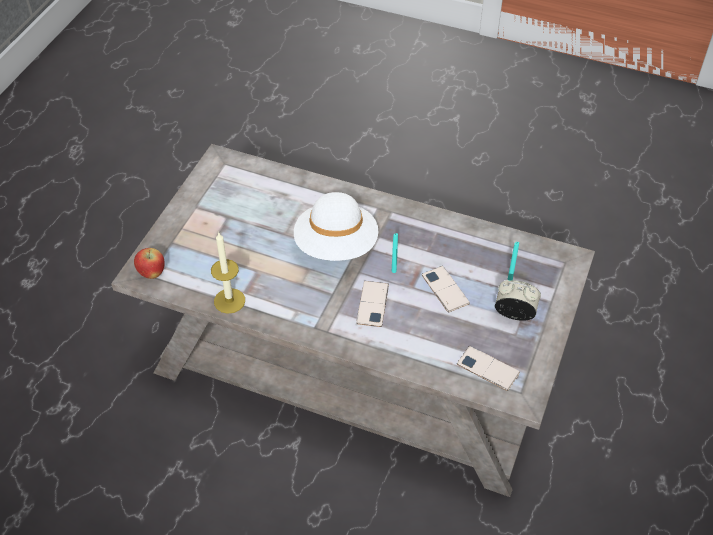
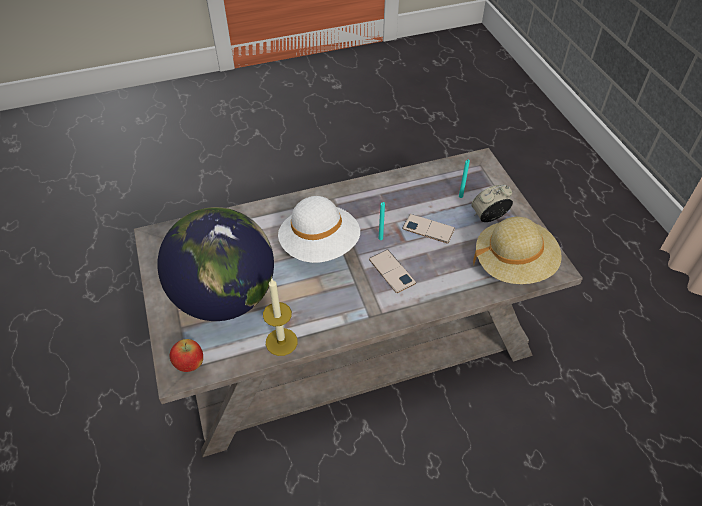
camera: 40 degrees left, 0 degrees up
phone [457,346,520,391] -> beige hat [473,217,562,284]
none -> globe [157,207,274,321]

